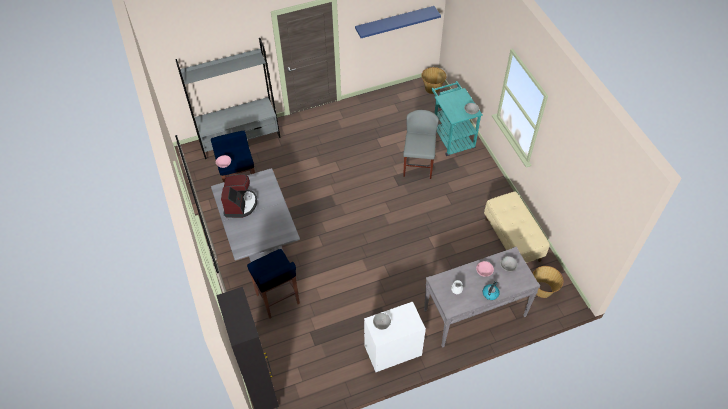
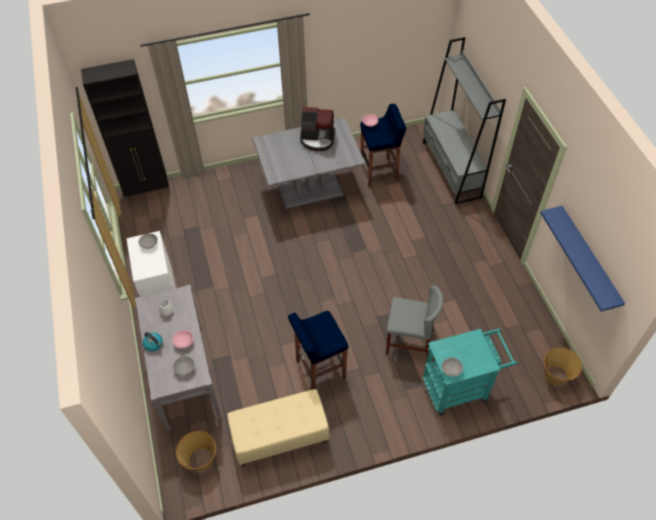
camera: 95 degrees right, 0 degrees up
blue stool [247,249,300,319] -> blue stool moved to [288,311,348,390]

